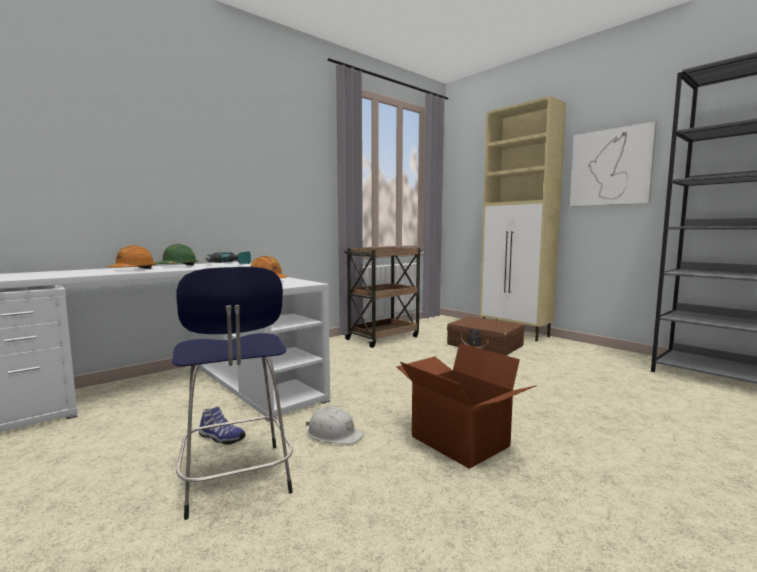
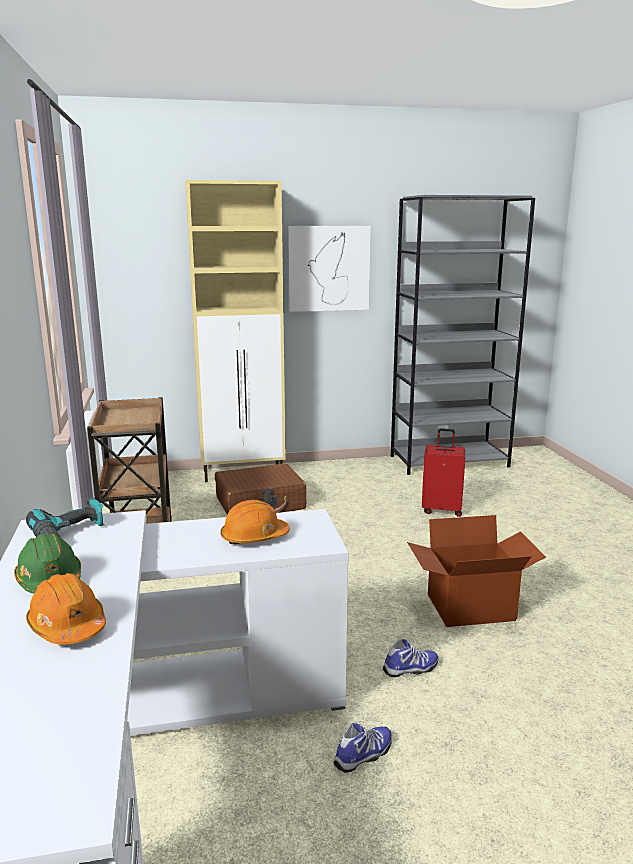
camera: 60 degrees left, 10 degrees up
blue stool [172,267,293,520] -> none
white hard hat [306,406,364,445] -> shoe [383,639,438,677]
none -> red suitcase [422,428,465,517]

